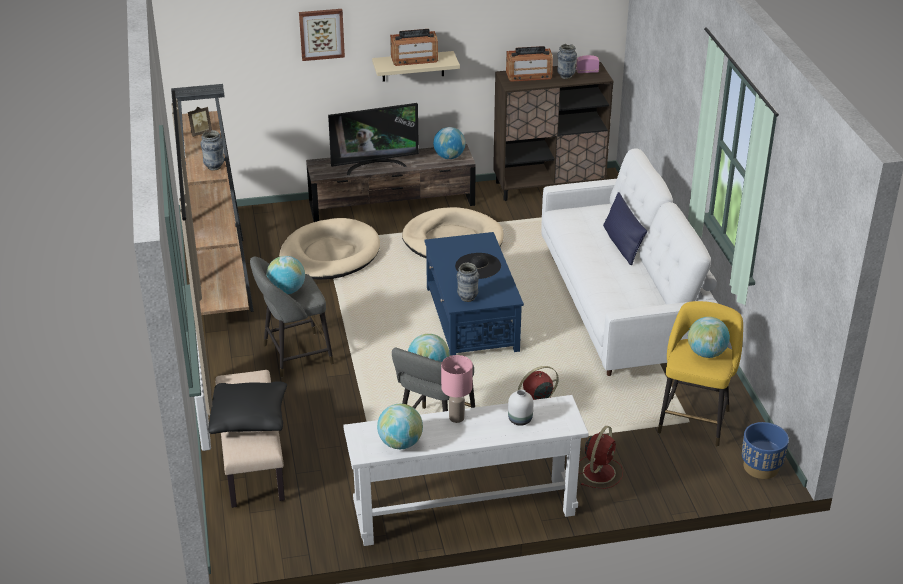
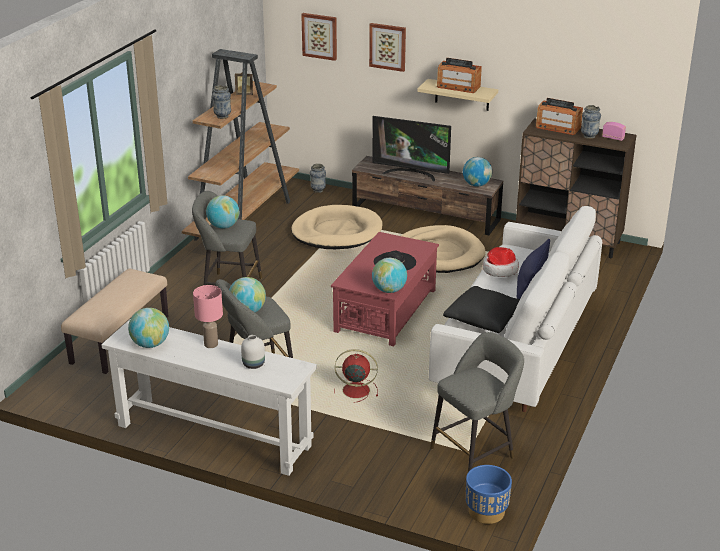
camera: 35 degrees right, 5 degrees down
black pillow [208,381,287,434] -> black pillow moved to [443,286,520,333]
blue coffee table [424,232,524,355] -> red coffee table [331,232,439,346]
vase [457,263,479,302] -> vase moved to [310,163,326,193]
red fan [578,426,623,489] -> none
yellow stool [657,301,743,447] -> grey stool [430,332,524,472]
globe [688,317,730,358] -> globe moved to [372,258,407,293]
none -> picture [301,13,337,61]
none -> hat [483,247,519,277]

